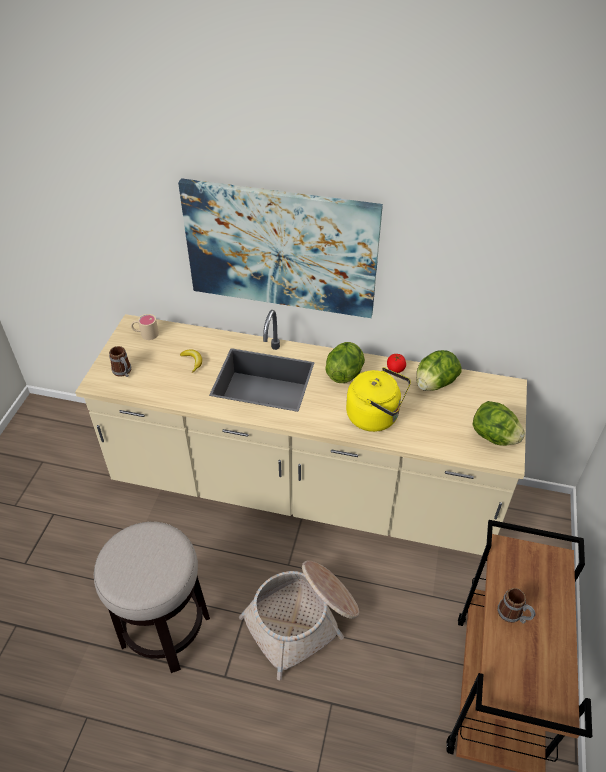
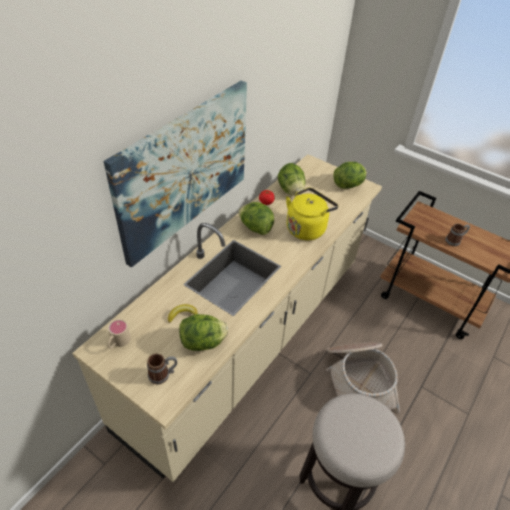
camera: 70 degrees left, 0 degrees up
none -> lettuce [179,314,228,351]

